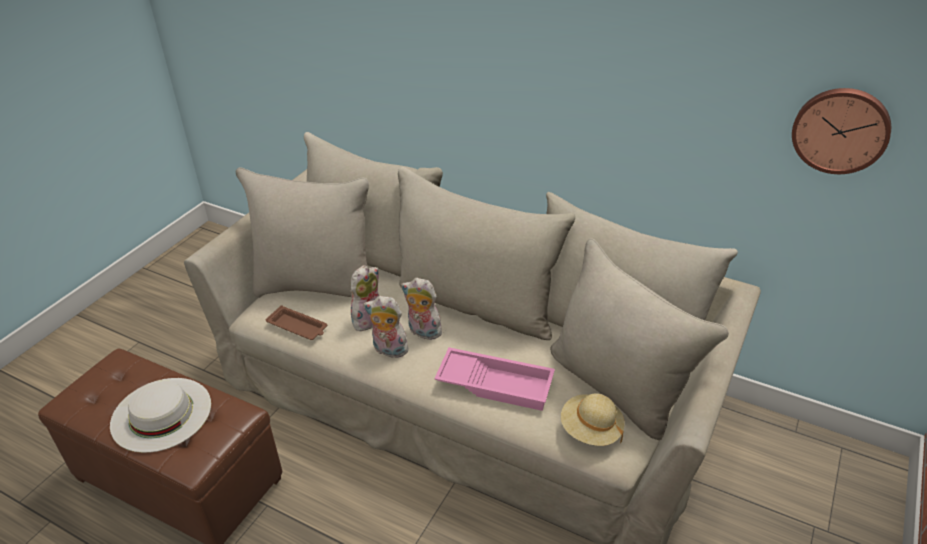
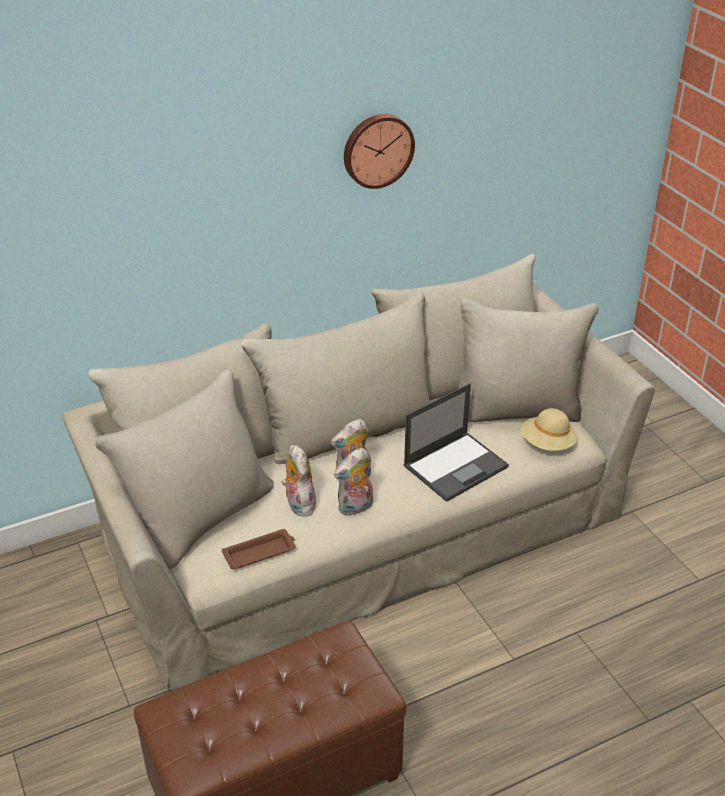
camera: 55 degrees left, 0 degrees up
white hat [110,378,211,453] -> none
pink tray [434,347,555,411] -> laptop [404,383,509,502]
wall clock [792,88,891,174] -> wall clock moved to [344,114,415,189]

